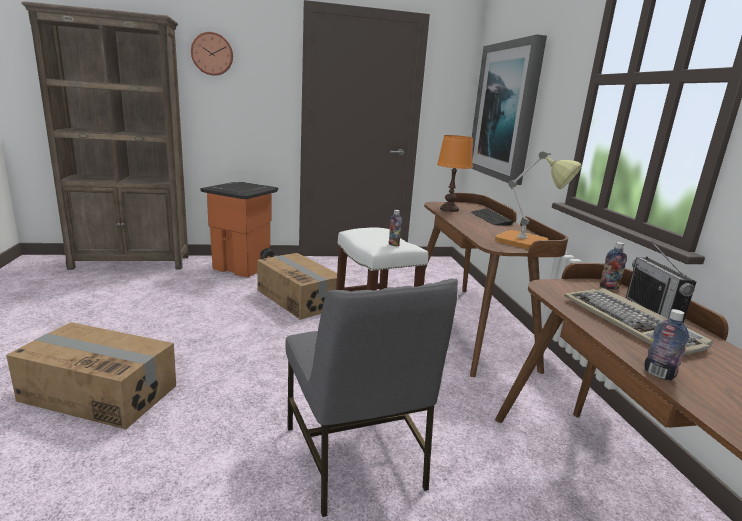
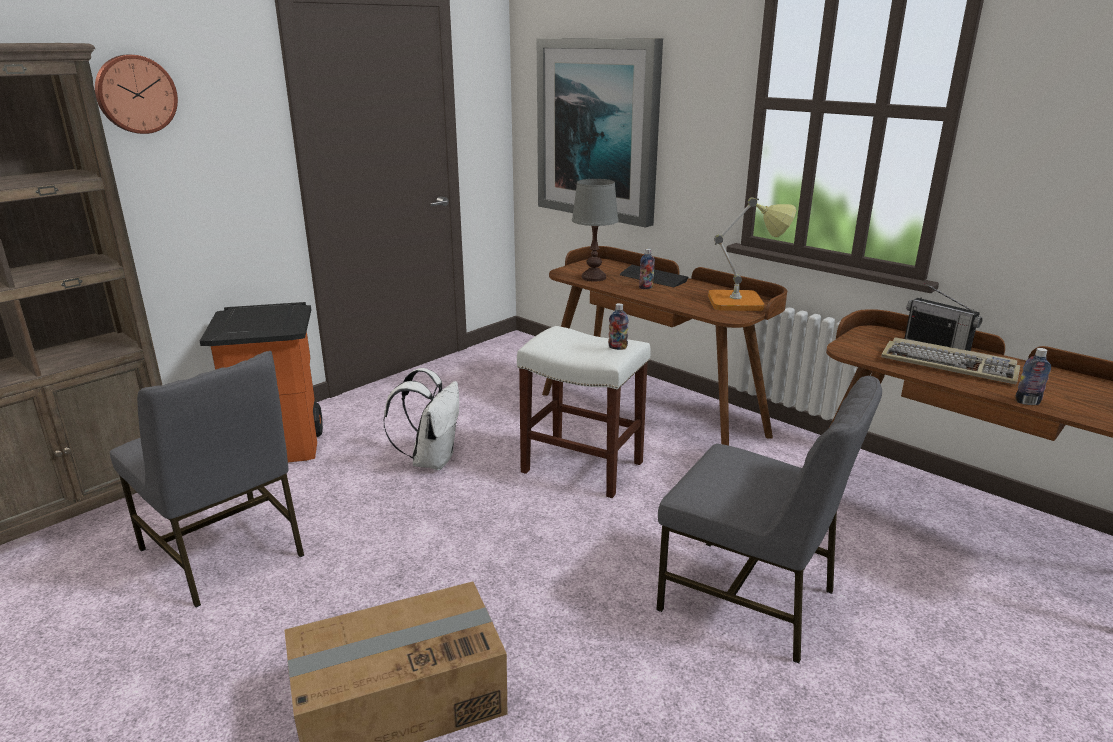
camera: 35 degrees left, 5 degrees up
cardboard box [257,253,337,320] -> white backpack [383,368,459,470]
orange table lamp [437,135,473,212] -> grey table lamp [572,179,619,281]
bottle [600,242,627,290] -> bottle moved to [639,248,655,289]
none -> grey chair [110,351,304,607]

